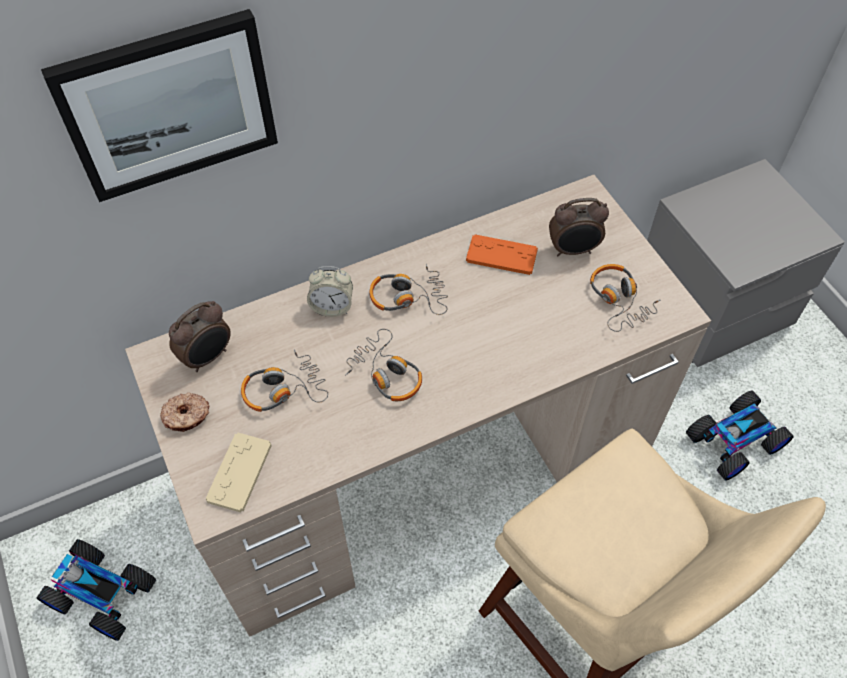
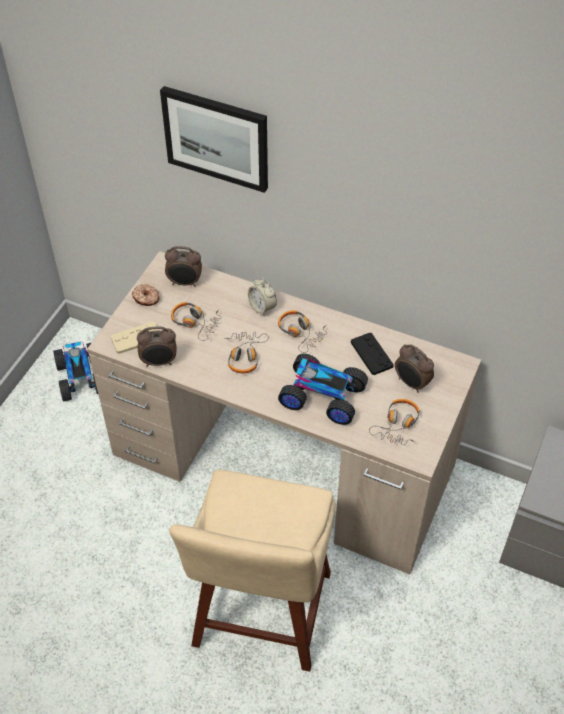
camera: 50 degrees right, 5 degrees down
orange game controller [466,235,538,275] -> black game controller [351,333,394,375]
toy car [686,391,794,481] -> toy car moved to [278,354,368,425]
none -> alarm clock [137,326,177,367]

